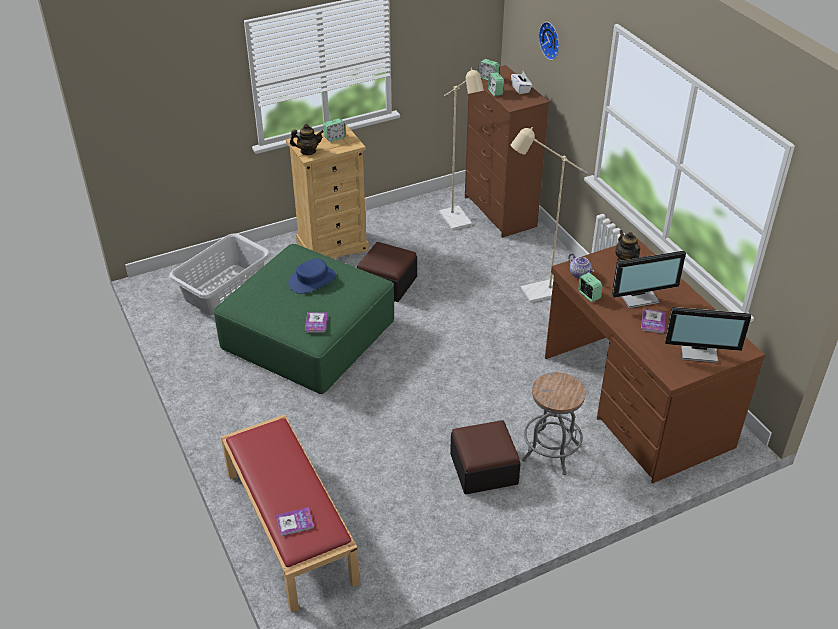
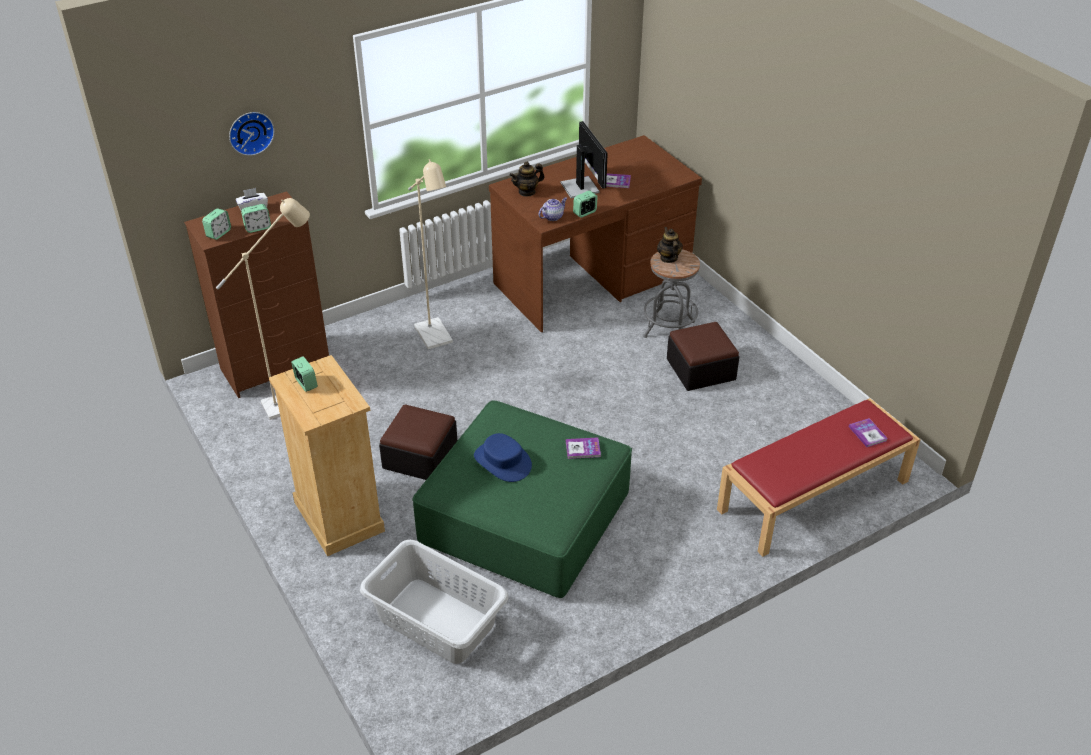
camera: 95 degrees left, 0 degrees up
teapot [290,124,324,155] -> teapot moved to [657,227,683,263]
monitor [665,307,751,363] -> none

